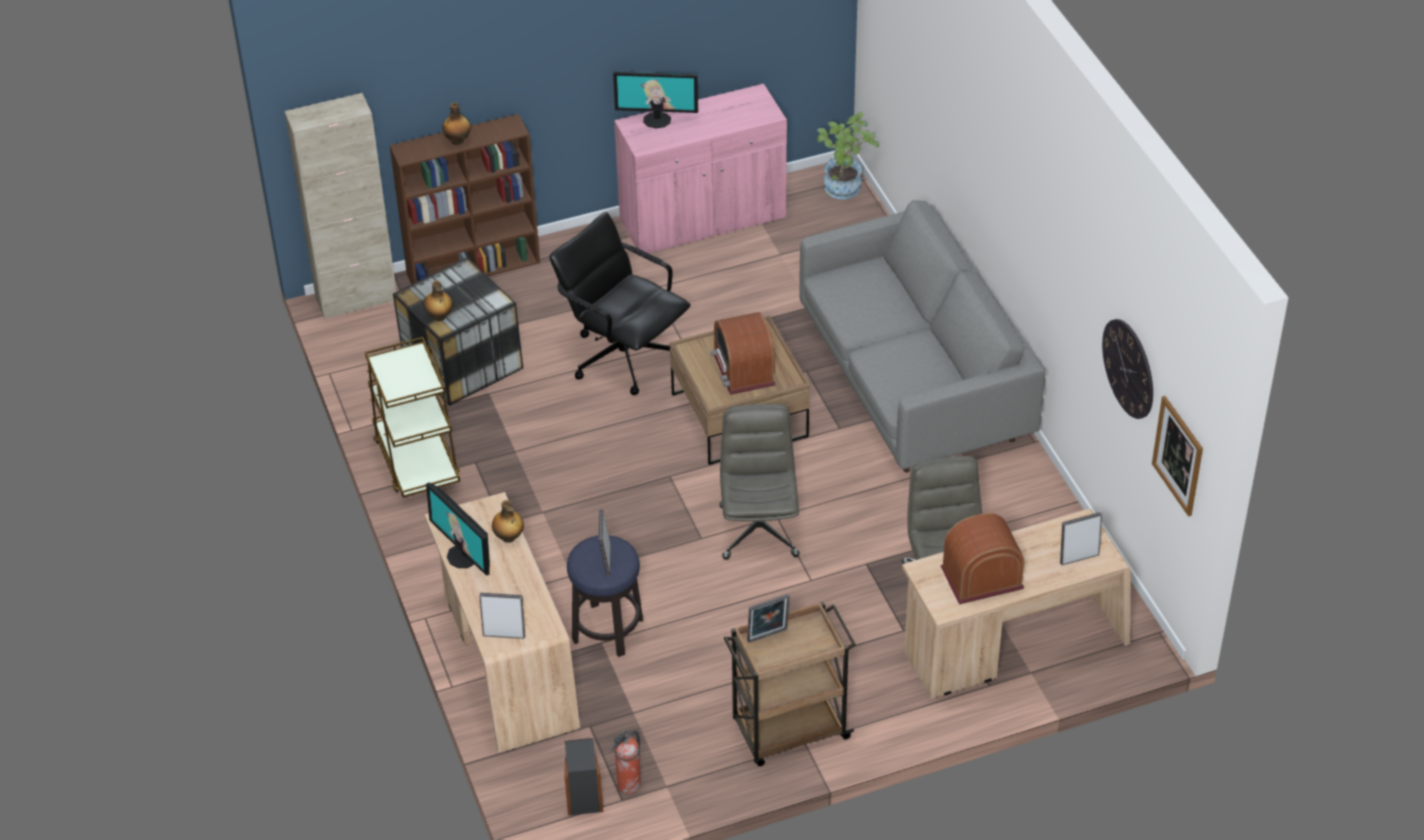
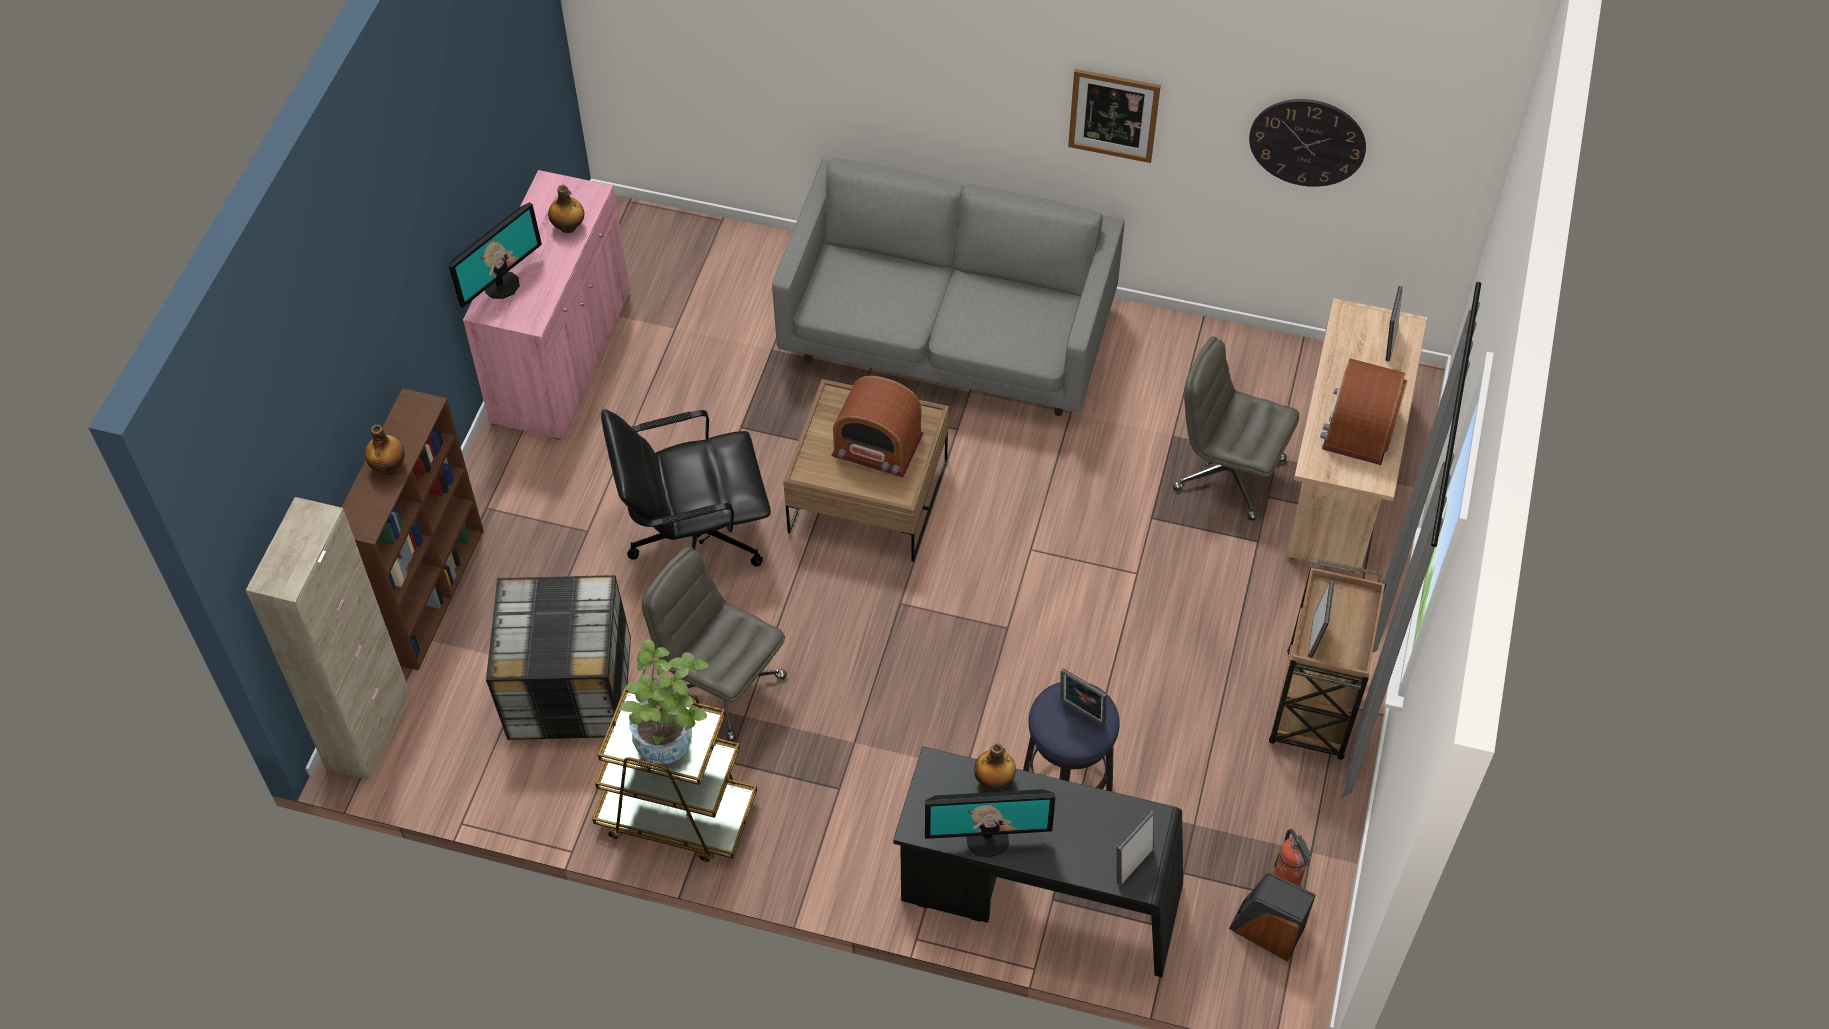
camera: 55 degrees left, 10 degrees up
bottle [424,281,453,321] -> bottle moved to [548,185,584,233]
beige desk [425,492,580,753] -> black desk [893,746,1183,977]
grey office chair [720,404,800,560] -> grey office chair moved to [642,547,787,742]
potted plant [817,112,879,199] -> potted plant moved to [620,639,709,764]
picture [1152,396,1203,516] -> picture moved to [1068,69,1161,163]

